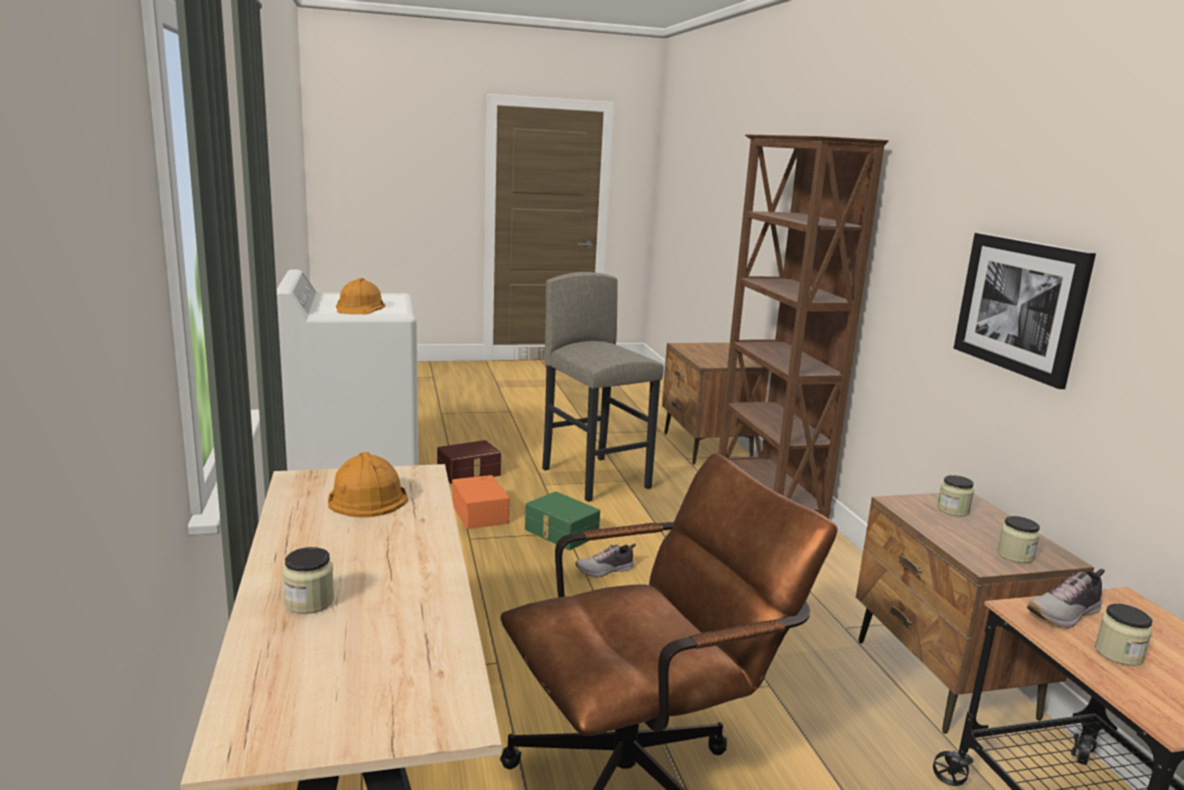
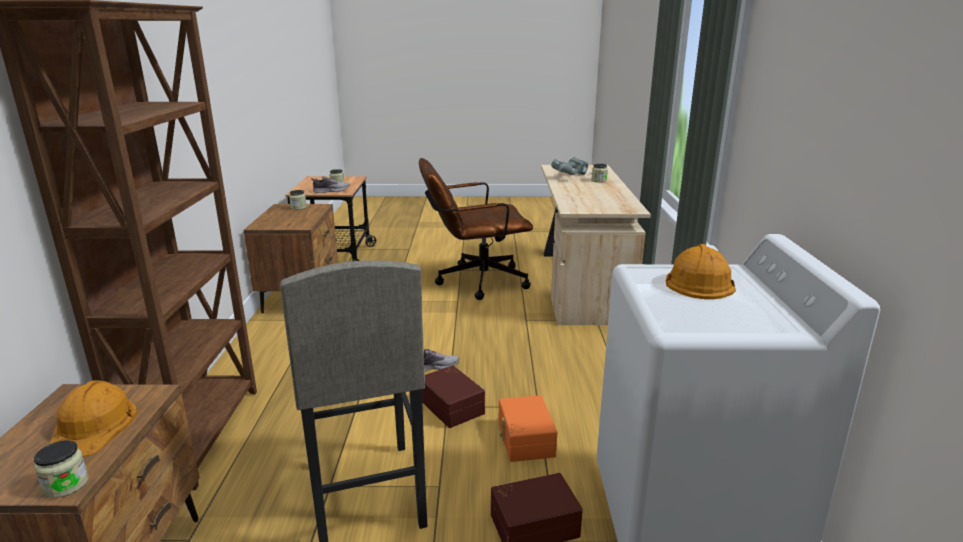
camera: 165 degrees left, 5 degrees up
orange hard hat [328,452,408,517] -> orange hard hat moved to [50,380,138,457]
green storage box [525,492,600,550] -> brown storage box [422,365,485,428]
jar [937,475,974,517] -> jar moved to [34,440,88,498]
picture [954,233,1096,389] -> none
none -> power drill [551,157,592,175]

